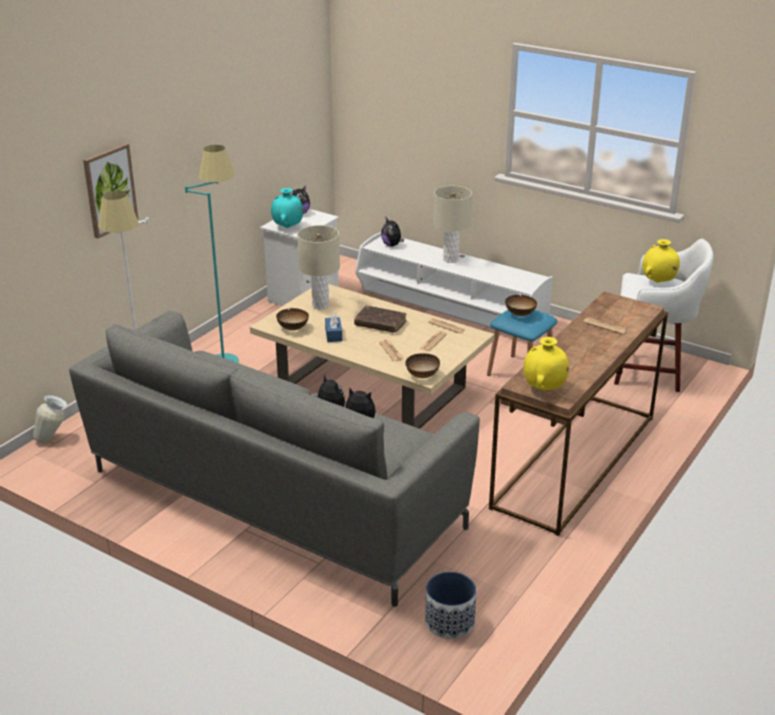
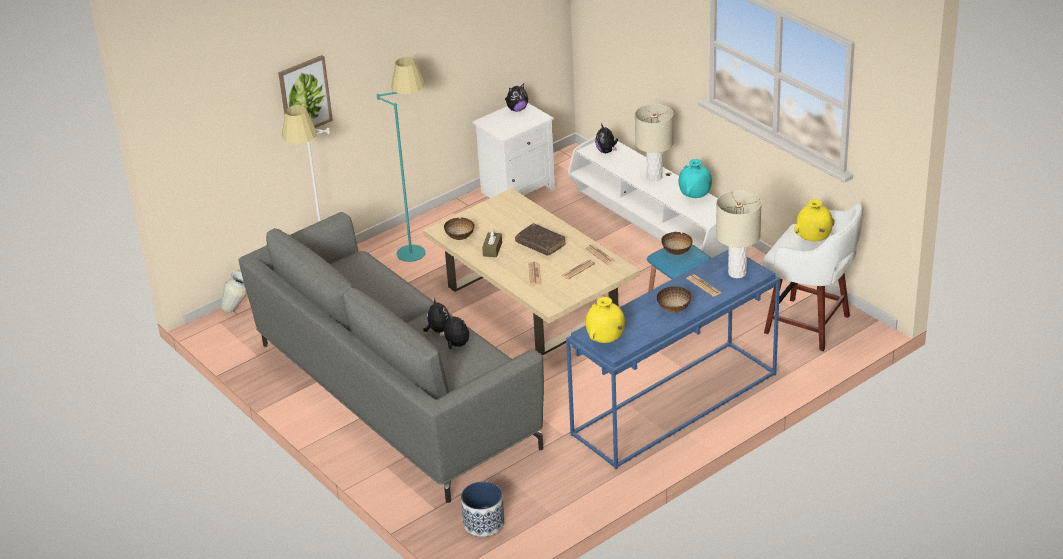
camera: 20 degrees right, 5 degrees up
turquoise vase [271,188,303,228] -> turquoise vase moved to [679,159,712,198]
beige table lamp [297,225,340,310] -> beige table lamp moved to [716,190,762,278]
blue tissue box [325,313,342,342] -> brown tissue box [482,230,502,257]
bowl [405,353,440,378] -> bowl moved to [657,286,691,312]
brown console table [489,291,668,536] -> blue console table [566,249,780,469]

